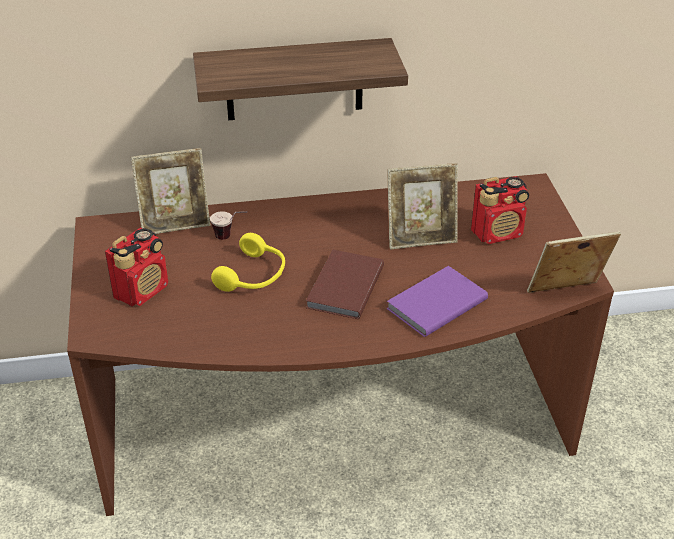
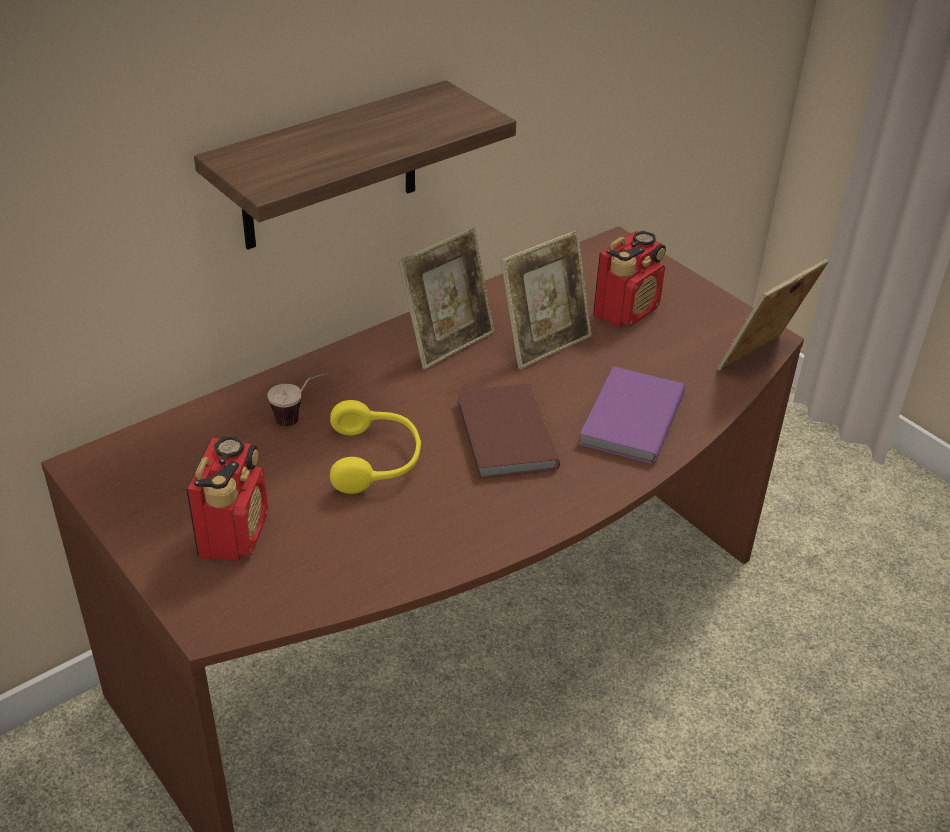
camera: 30 degrees left, 0 degrees up
picture frame [131,148,211,234] -> picture frame moved to [399,228,495,369]

